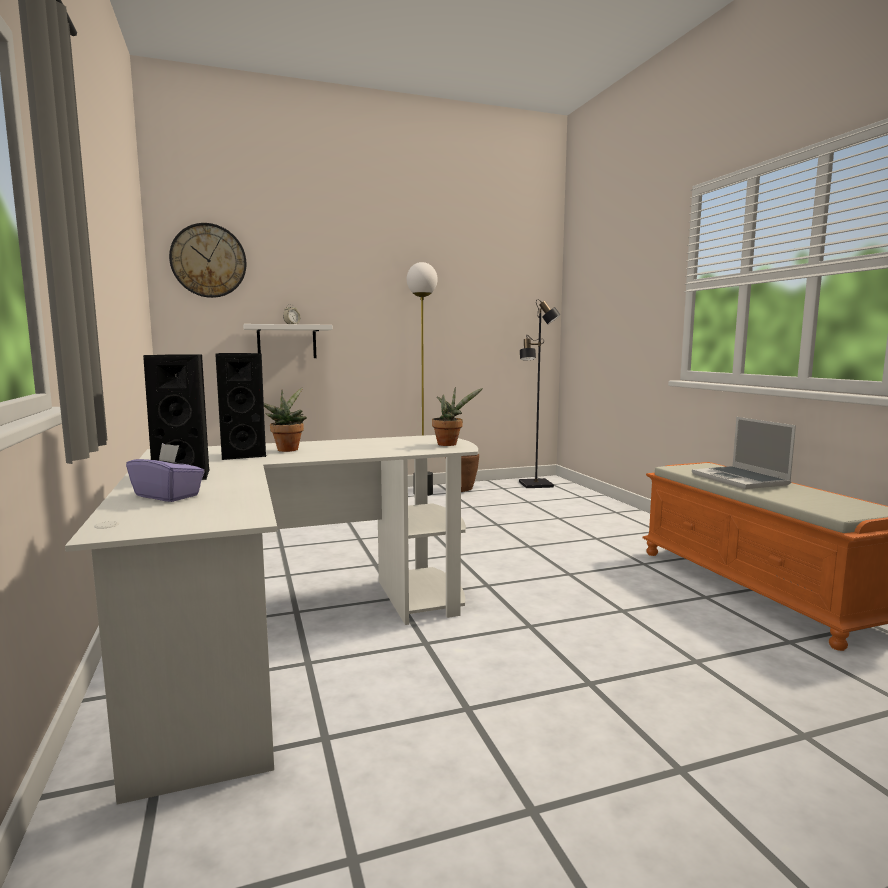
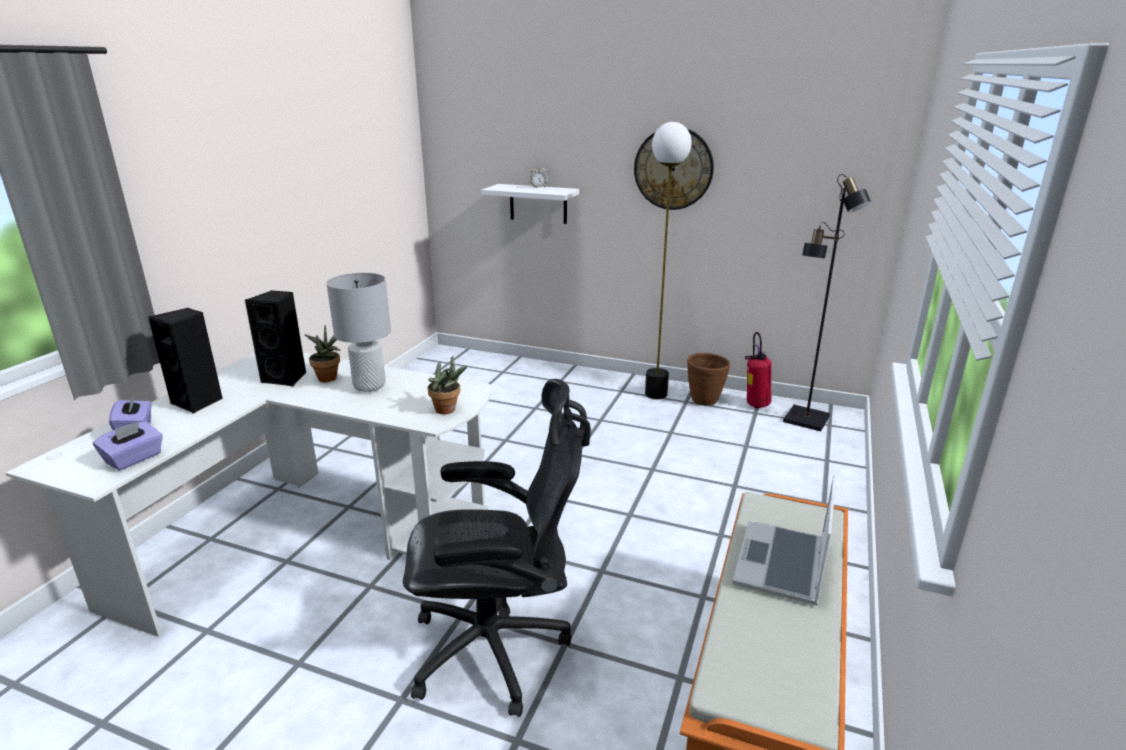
camera: 40 degrees right, 15 degrees up
wall clock [169,223,247,298] -> wall clock moved to [634,129,714,210]
none -> purple tissue box [93,421,163,471]
none -> grey table lamp [326,273,391,392]
none -> office chair [403,379,591,717]
none -> fire extinguisher [745,332,772,408]

